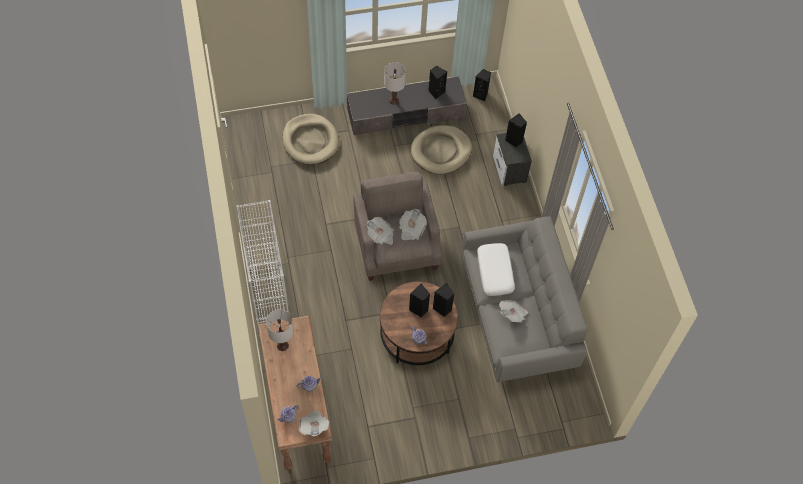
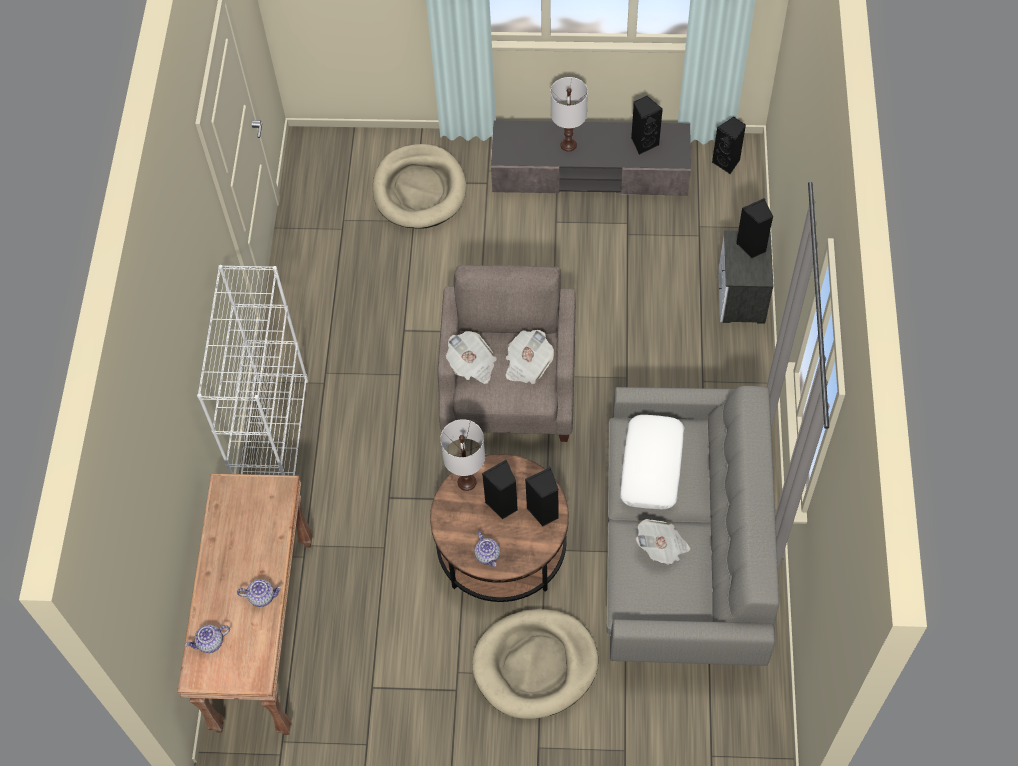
camera: 20 degrees right, 0 degrees up
white table lamp [266,309,293,351] -> white table lamp moved to [440,419,485,491]
newspaper [299,410,330,436] -> none
beige dog bed [411,125,472,174] -> beige dog bed moved to [472,609,598,719]

